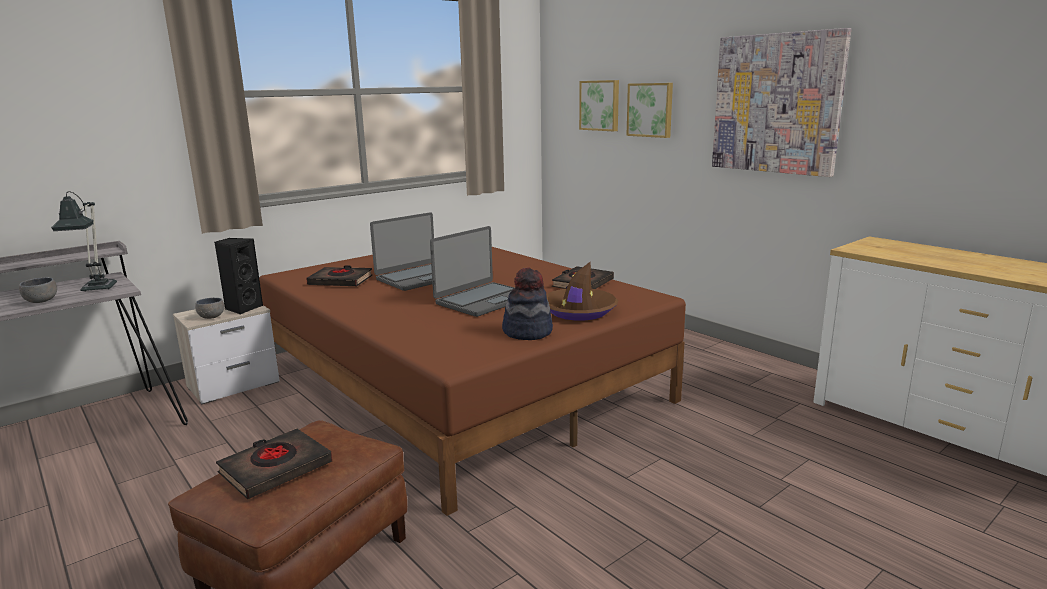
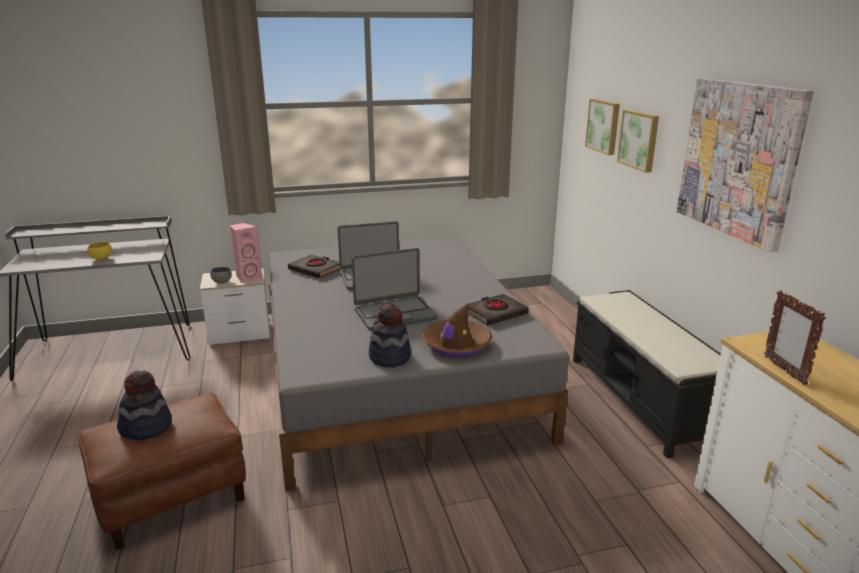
camera: 25 degrees right, 5 degrees up
grey bowl [19,277,57,303] -> yellow bowl [87,242,112,260]
table lamp [51,191,117,291] -> none
black speaker [214,238,263,314] -> pink speaker [230,222,263,284]
black book [216,428,332,499] -> hat [117,370,172,440]
brown bed [259,247,686,516] -> grey bed [269,237,569,491]
none -> black bench [573,290,721,458]
none -> picture frame [764,290,826,385]

